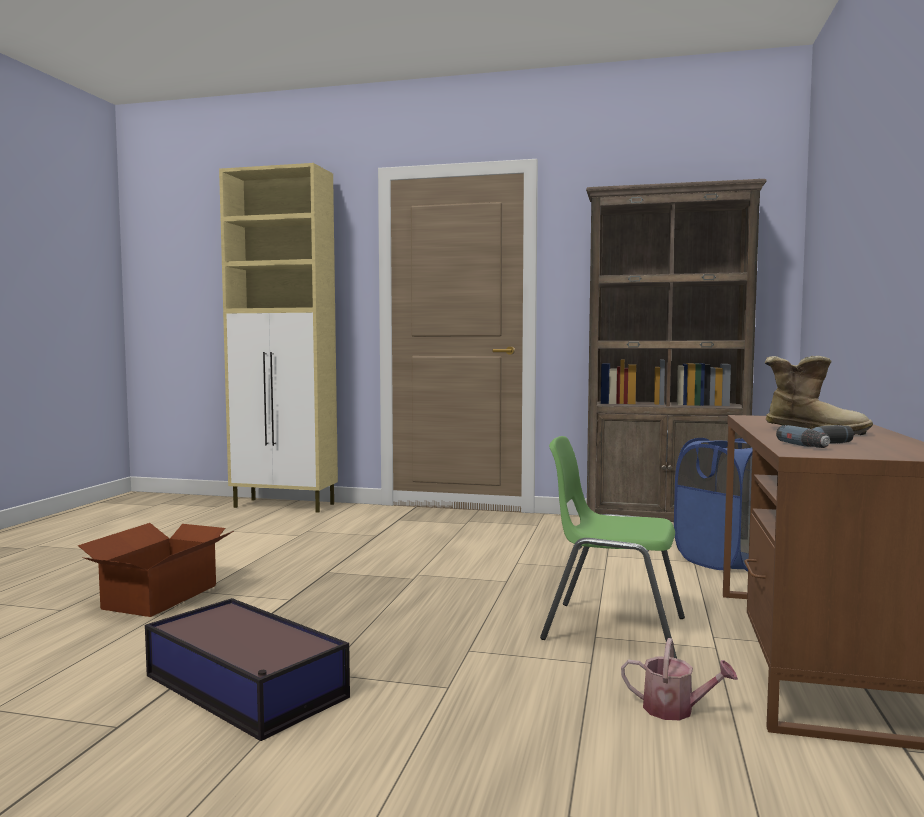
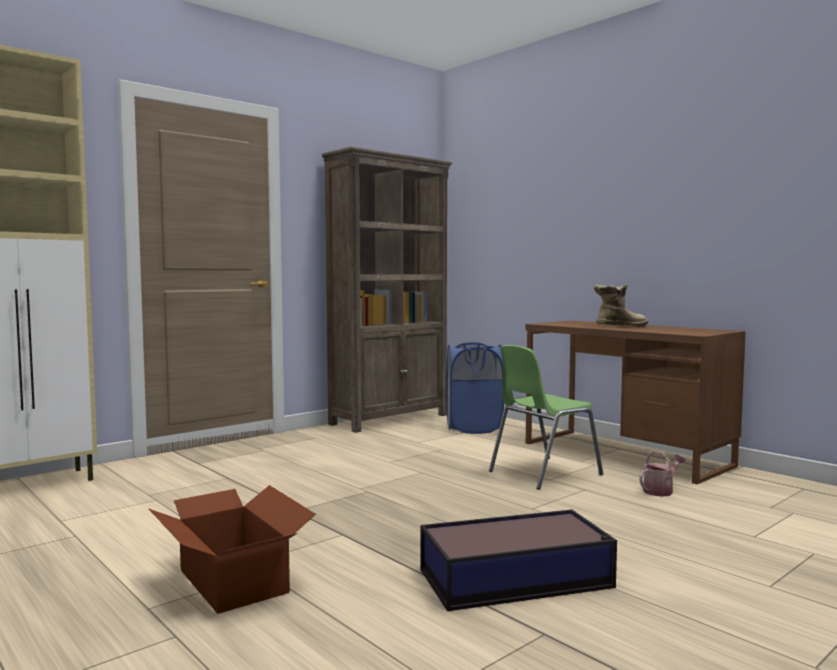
camera: 55 degrees left, 0 degrees up
power drill [776,425,854,448] -> none

